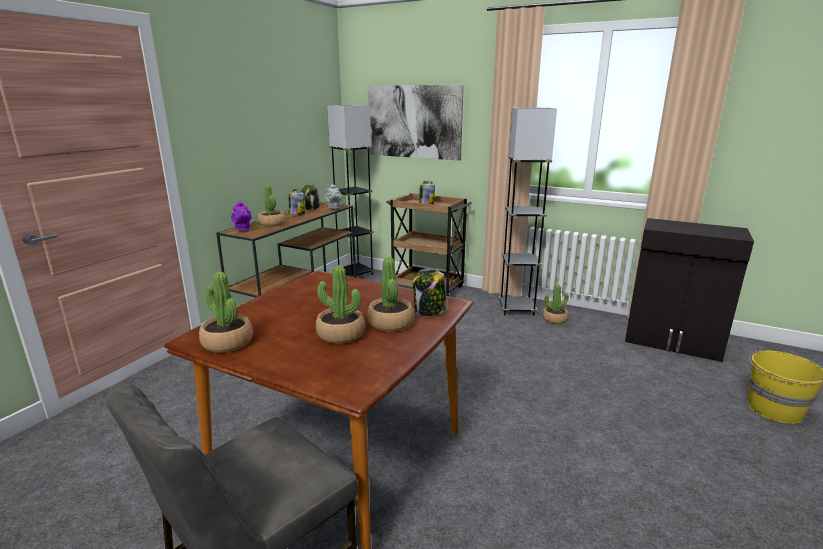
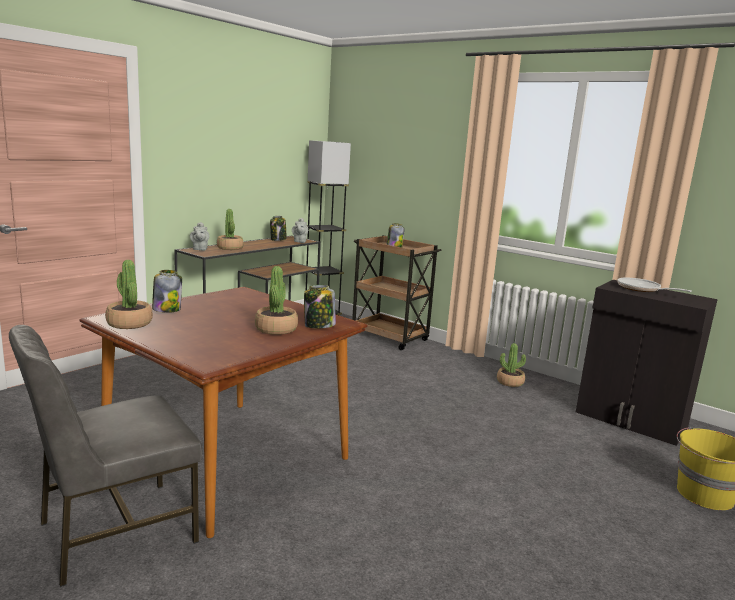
camera: 10 degrees right, 5 degrees down
purple teapot [231,201,252,231] -> grey teapot [190,222,209,251]
jar [289,189,305,215] -> jar moved to [152,270,182,313]
potted plant [316,265,365,344] -> none
picture [368,85,464,161] -> none
grey floor lamp [499,108,557,316] -> none
none -> frying pan [617,278,692,292]

